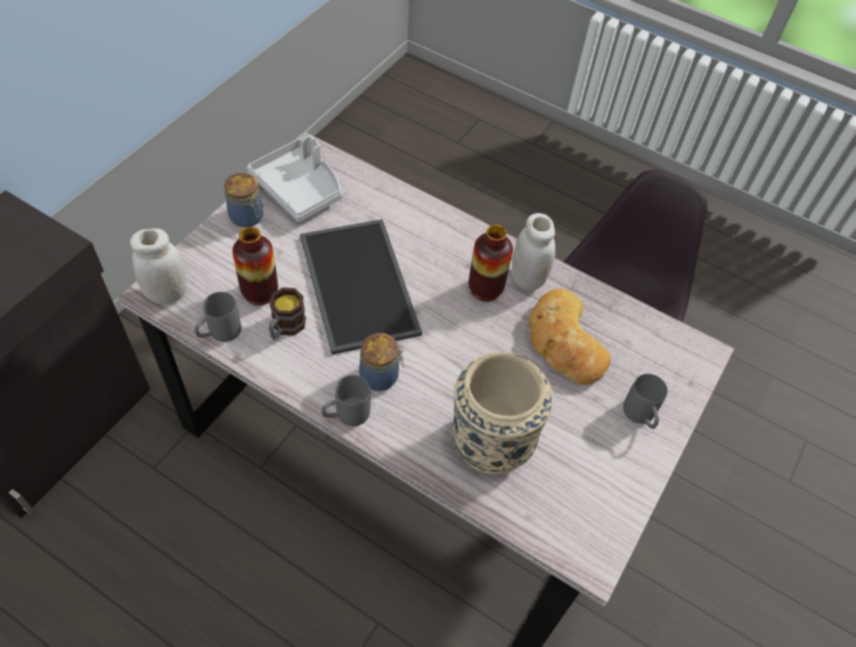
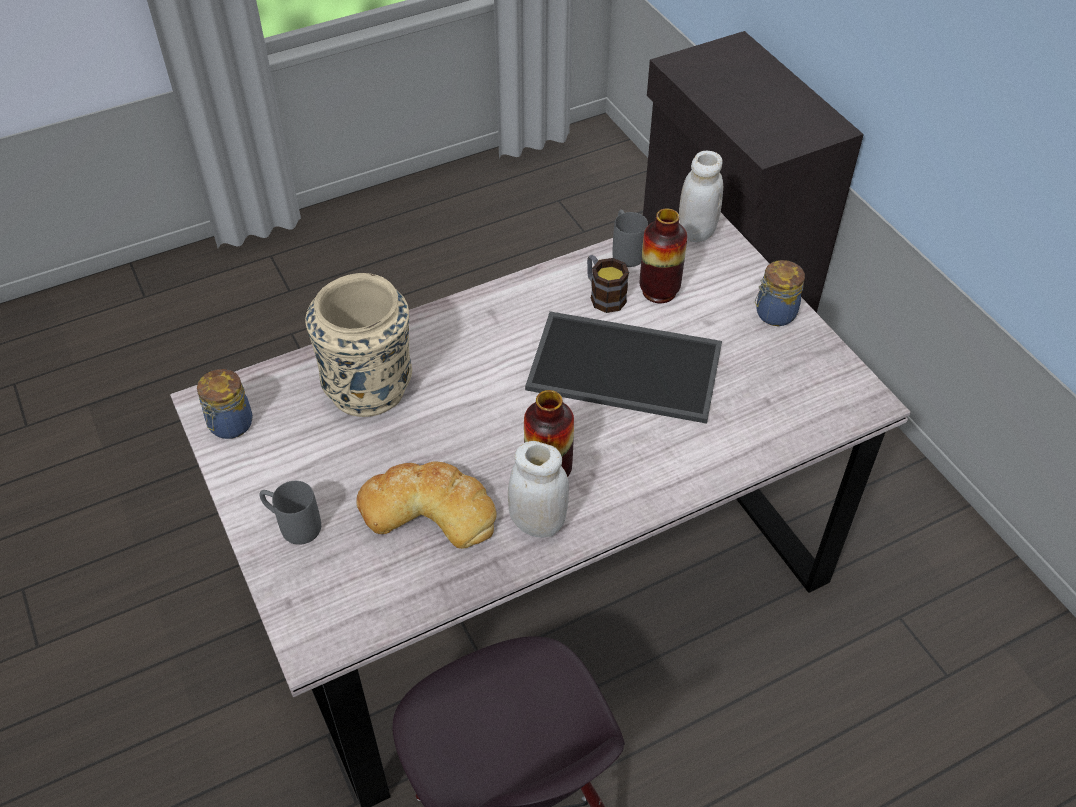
camera: 125 degrees right, 5 degrees down
grey tray [247,135,342,222] -> none
grey mug [321,375,371,426] -> none
jar [359,333,404,391] -> jar moved to [197,369,253,439]

